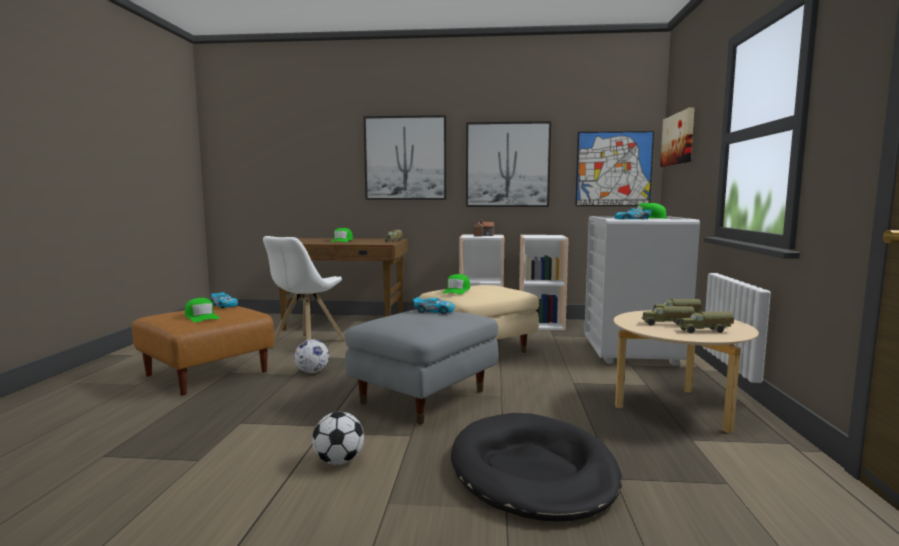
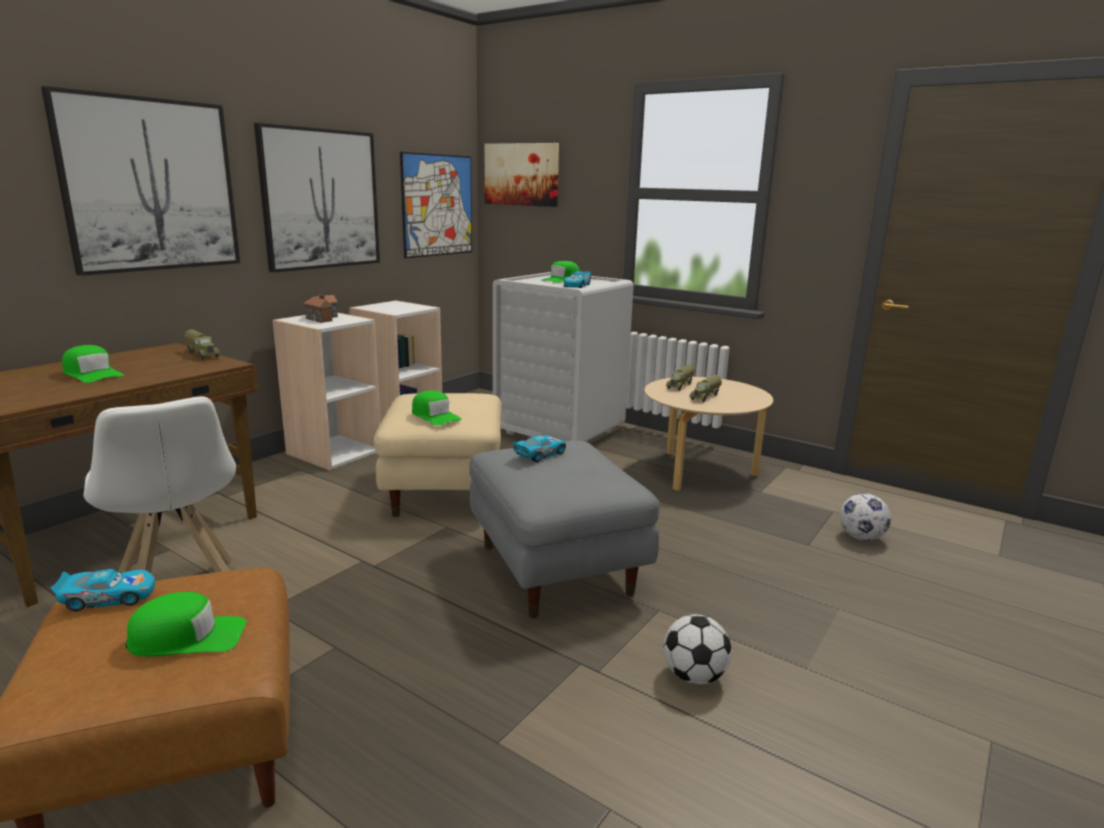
camera: 60 degrees left, 10 degrees up
football [294,339,329,373] -> football moved to [840,493,891,541]
black dog bed [451,413,622,522] -> none
toy truck [678,311,734,333] -> none

